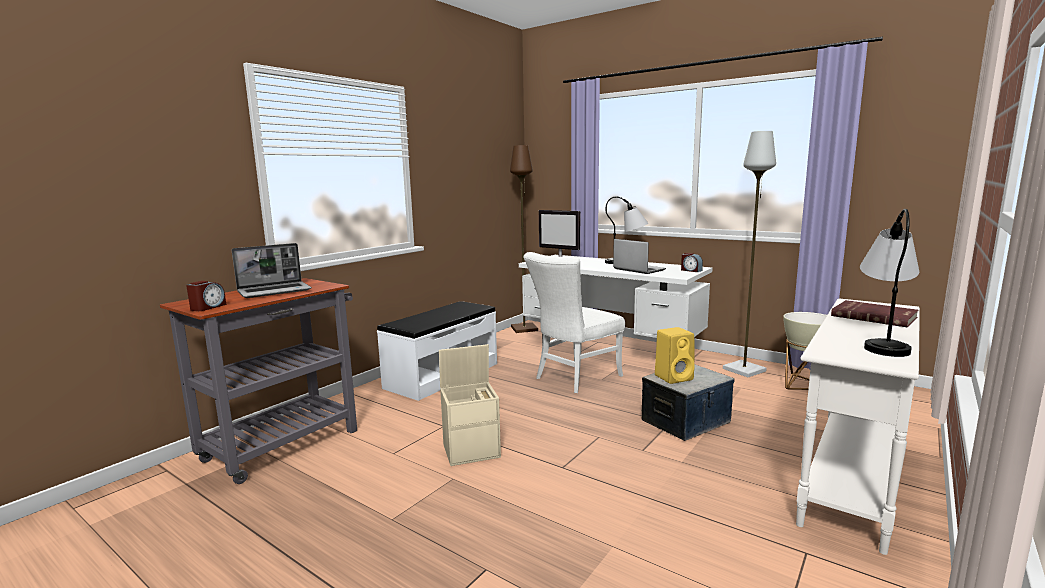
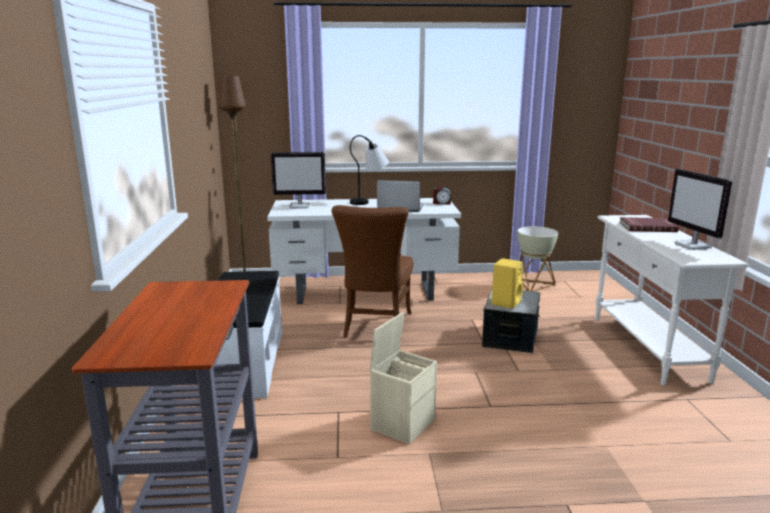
camera: 40 degrees left, 5 degrees up
alarm clock [186,281,226,311] -> none
laptop [232,243,312,298] -> none
white chair [523,252,625,393] -> brown chair [332,205,414,338]
grey floor lamp [723,131,776,377] -> none
table lamp [860,209,919,357] -> monitor [668,169,732,250]

